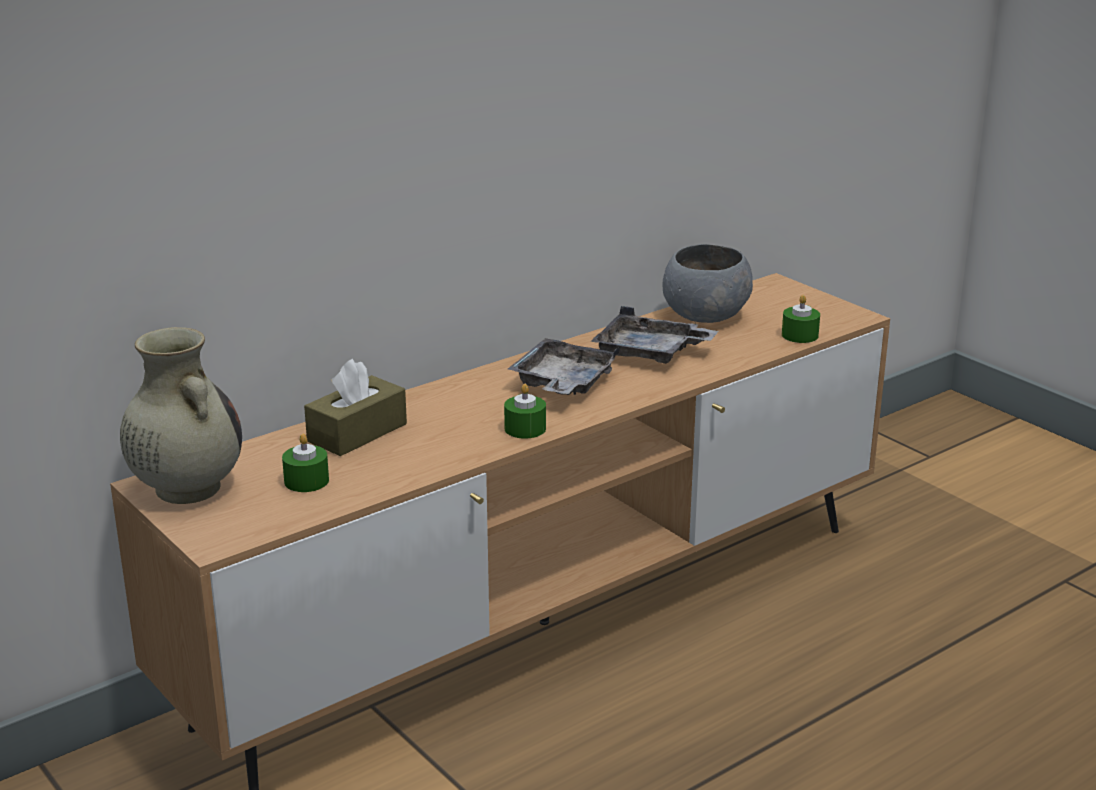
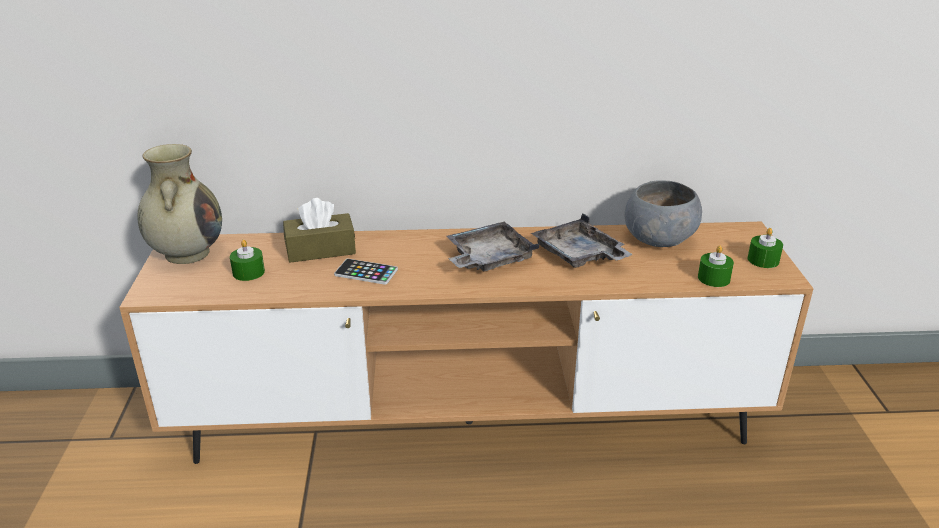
camera: 35 degrees right, 5 degrees up
green candle [504,384,546,439] -> green candle moved to [748,228,783,268]
none -> phone [334,259,398,285]

